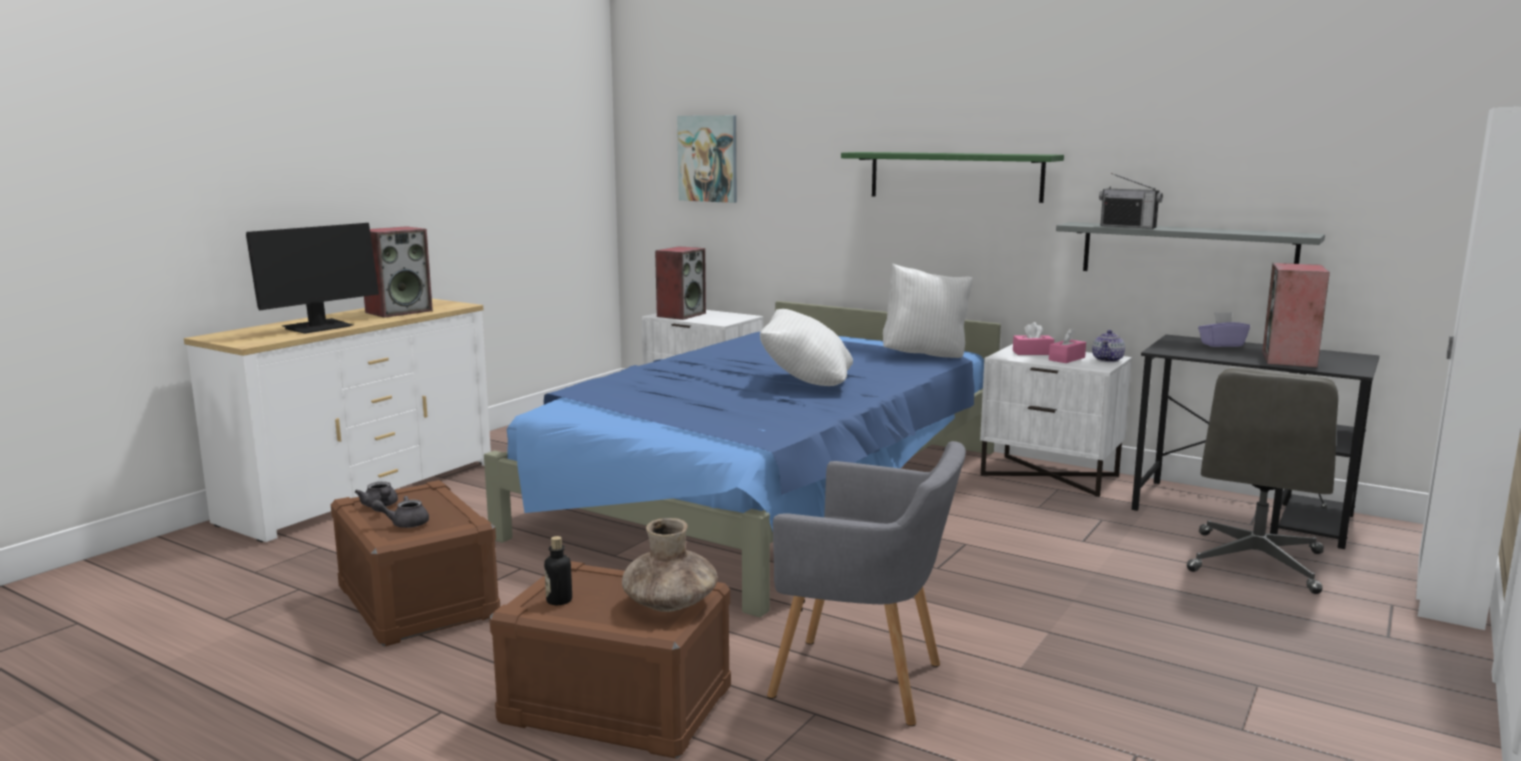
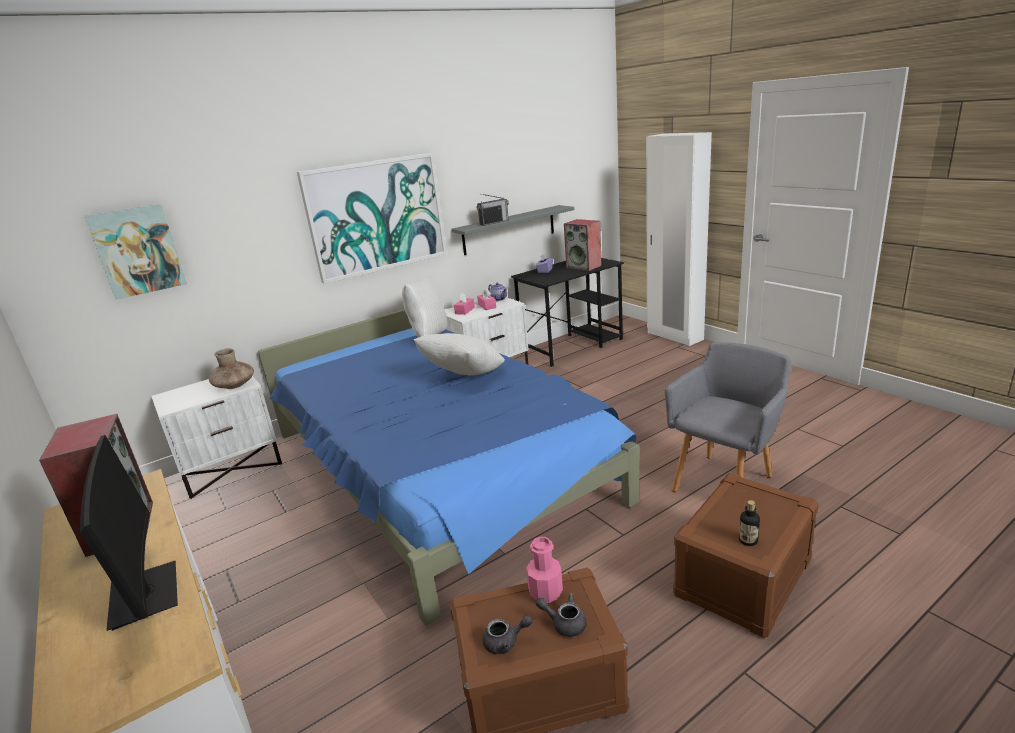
camera: 65 degrees left, 10 degrees up
grey teapot [371,496,429,528] -> grey teapot turned 105 degrees clockwise [536,593,587,637]
brown vase [622,518,718,612] -> brown vase moved to [209,348,254,389]
speaker [655,246,706,320] -> none
green shelf [841,152,1064,203] -> picture [297,153,447,284]
grey office chair [1187,368,1339,594] -> none
none -> pink bottle [526,537,563,603]

